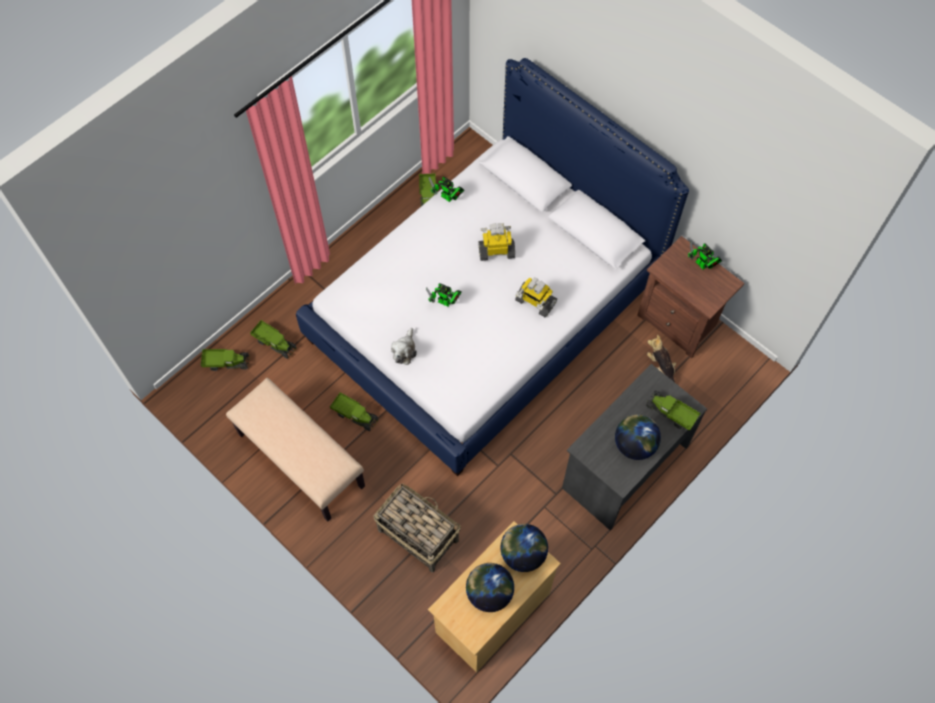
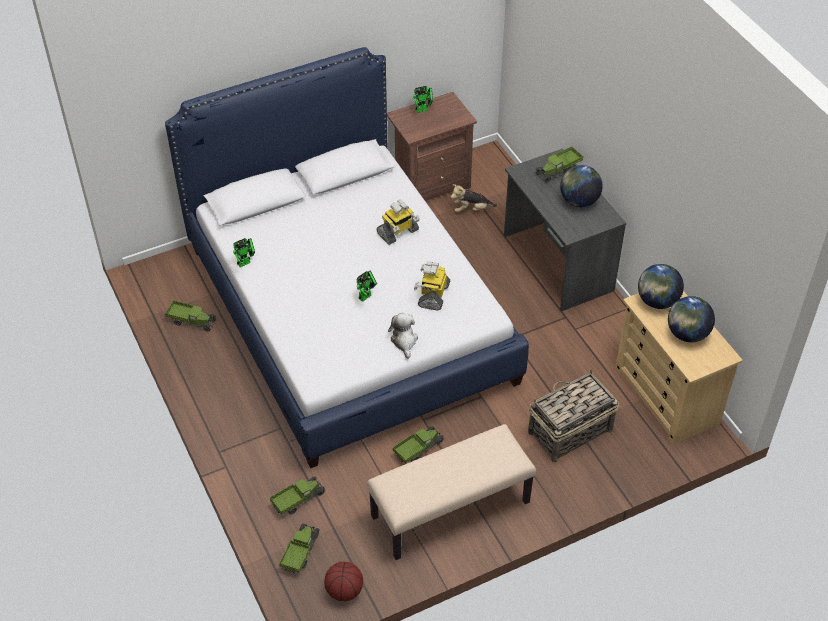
camera: 70 degrees left, 15 degrees down
plush toy [391,328,417,365] -> plush toy turned 135 degrees counterclockwise [388,313,418,359]
toy robot [478,223,515,261] -> toy robot moved to [414,261,450,311]
none -> basketball [324,562,363,601]

